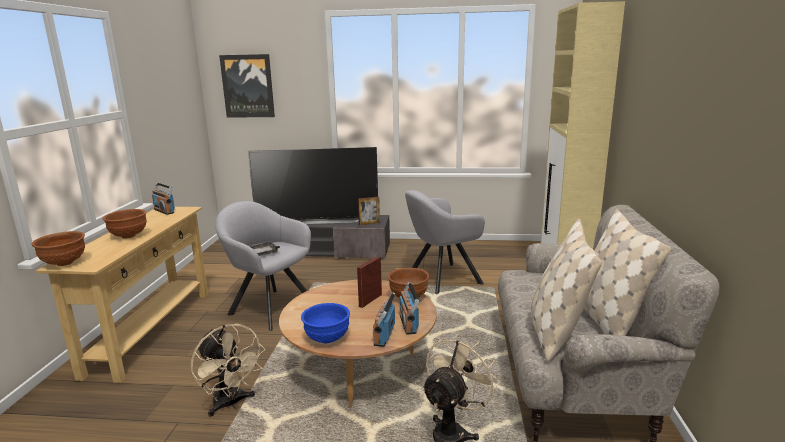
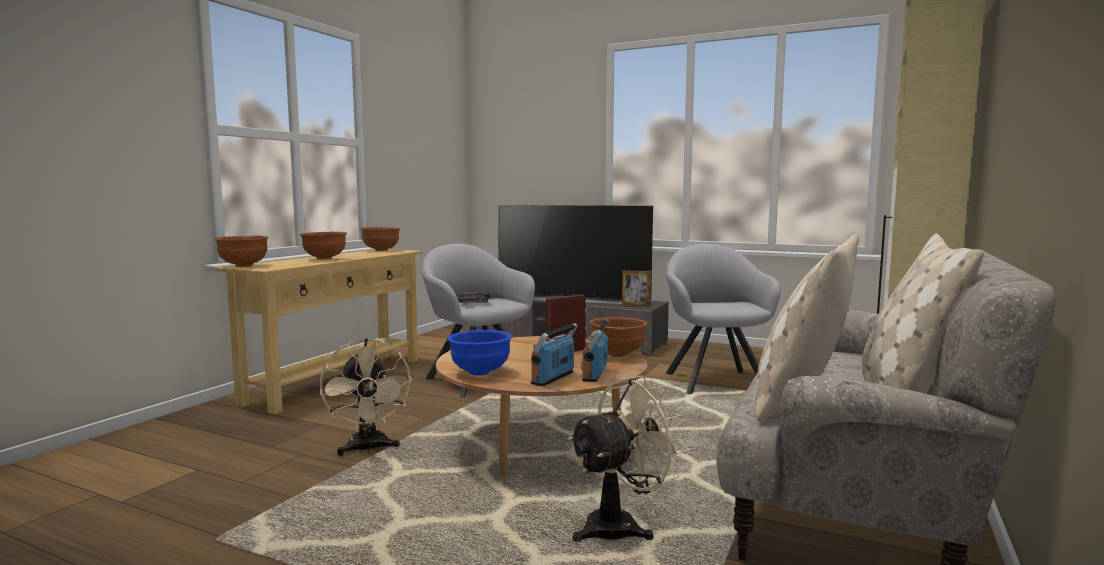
camera: 20 degrees right, 10 degrees down
radio [152,183,175,215] -> brown bowl [360,227,401,251]
picture [219,54,275,118] -> none
grey armchair [405,190,485,294] -> grey armchair turned 90 degrees clockwise [666,244,781,394]

